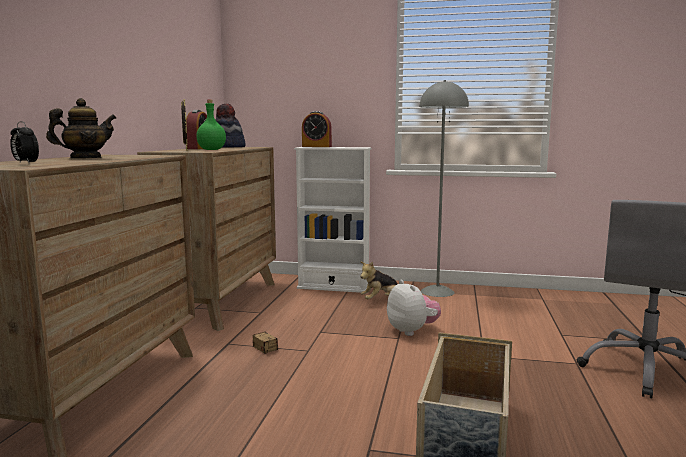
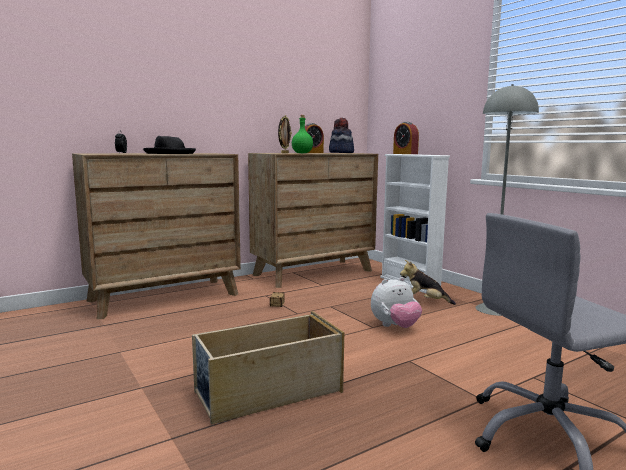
camera: 45 degrees right, 0 degrees up
teapot [46,98,116,158] -> black hat [143,136,196,154]
plush toy [387,280,441,336] -> plush toy turned 45 degrees clockwise [371,277,422,328]

